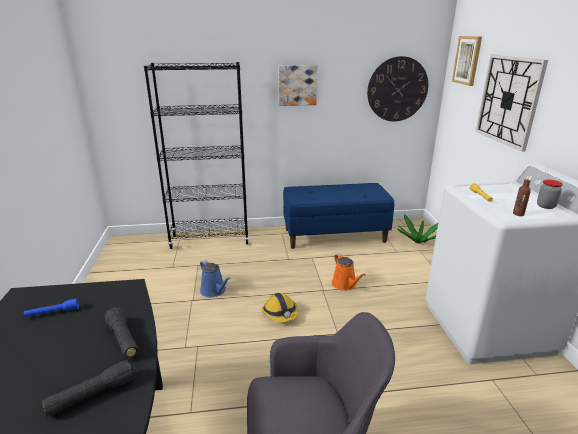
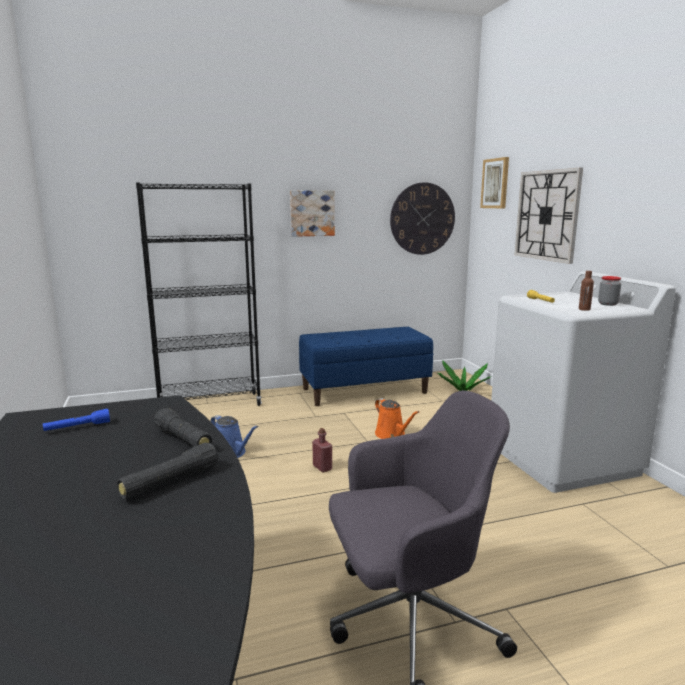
camera: 10 degrees left, 10 degrees down
hard hat [262,293,298,323] -> red bottle [312,428,332,472]

